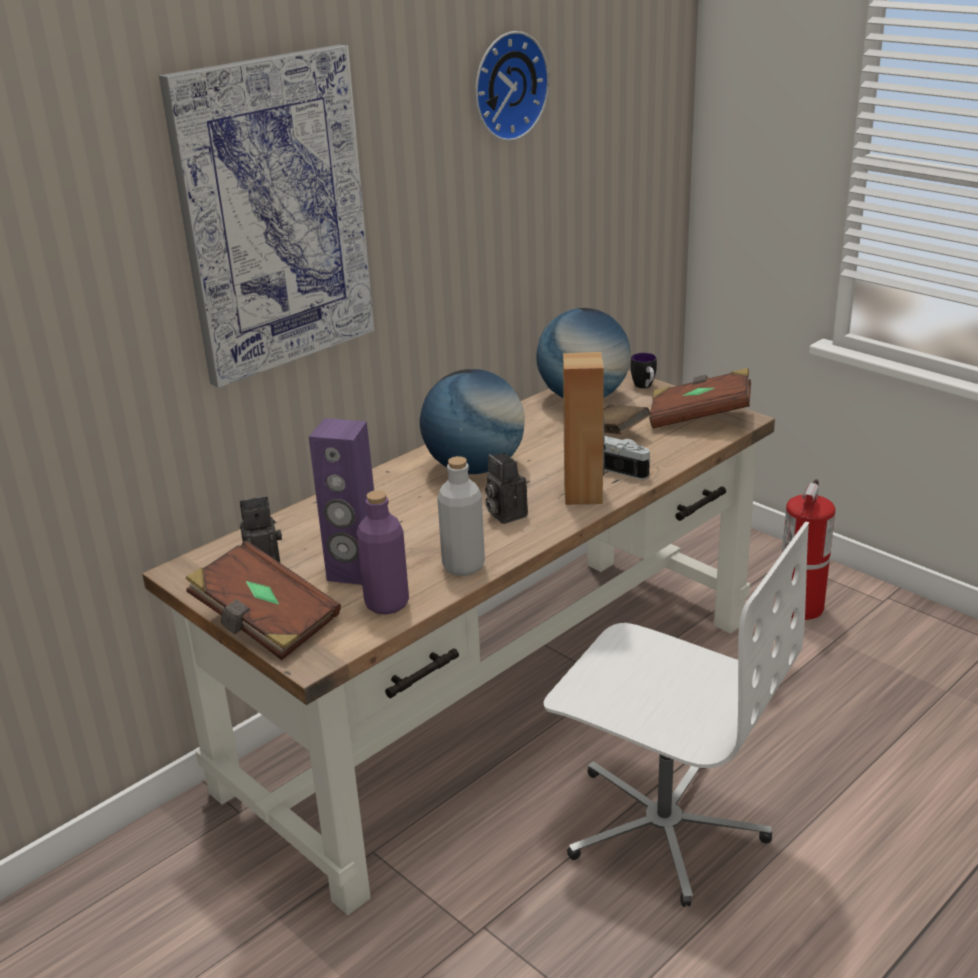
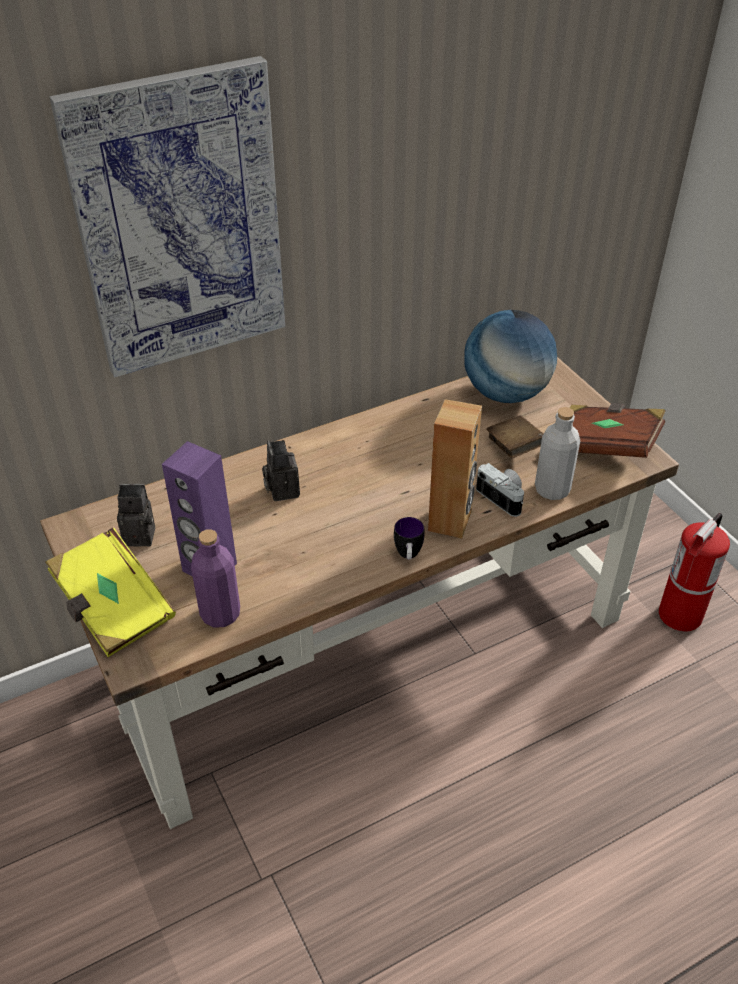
camera: 15 degrees right, 15 degrees up
brown book [185,540,341,660] -> yellow book [45,528,176,657]
globe [420,369,525,474] -> none
grey bottle [437,456,485,576] -> grey bottle moved to [535,407,580,500]
wall clock [475,31,550,141] -> none
camera [485,453,528,524] -> camera moved to [262,440,300,501]
white office chair [544,522,810,907] -> none
mug [631,353,657,388] -> mug moved to [394,517,424,559]

